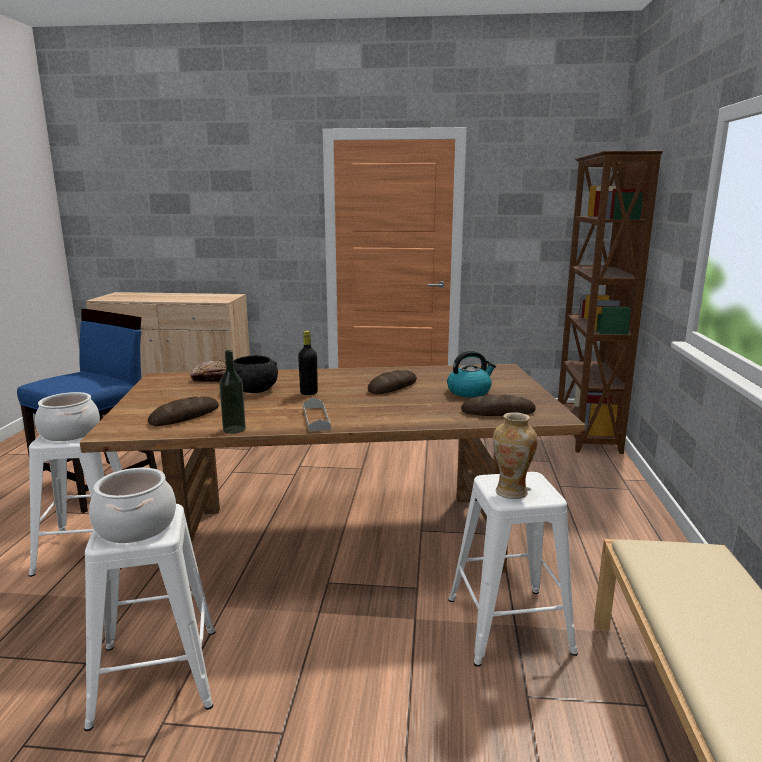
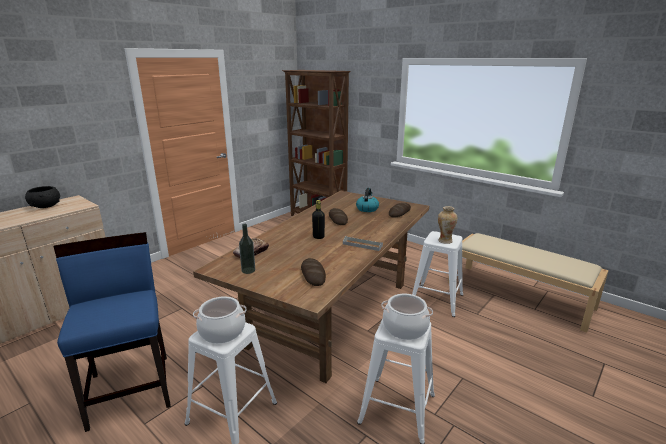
camera: 55 degrees left, 5 degrees up
bottle [219,350,246,434] -> bottle moved to [239,224,255,274]
black bowl [233,355,278,393] -> black bowl moved to [25,186,60,208]

